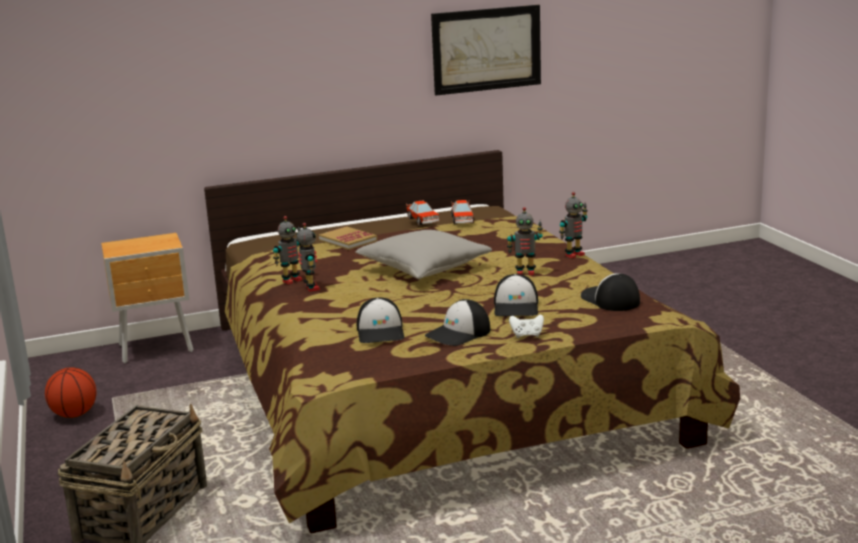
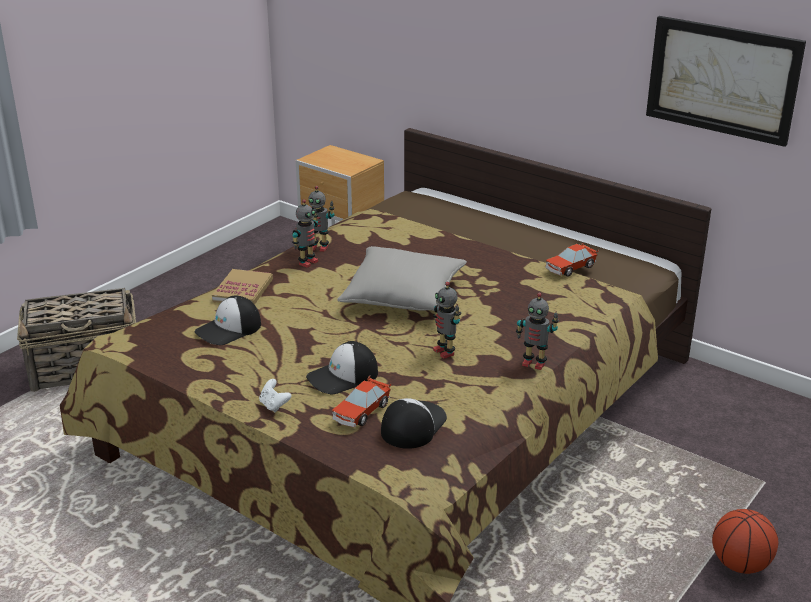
camera: 55 degrees right, 10 degrees up
basketball [45,367,96,418] -> basketball moved to [712,509,778,574]
book [319,226,378,250] -> book moved to [212,269,273,305]
toy car [406,201,440,225] -> toy car moved to [332,376,391,428]
cap [425,299,490,346] -> none

